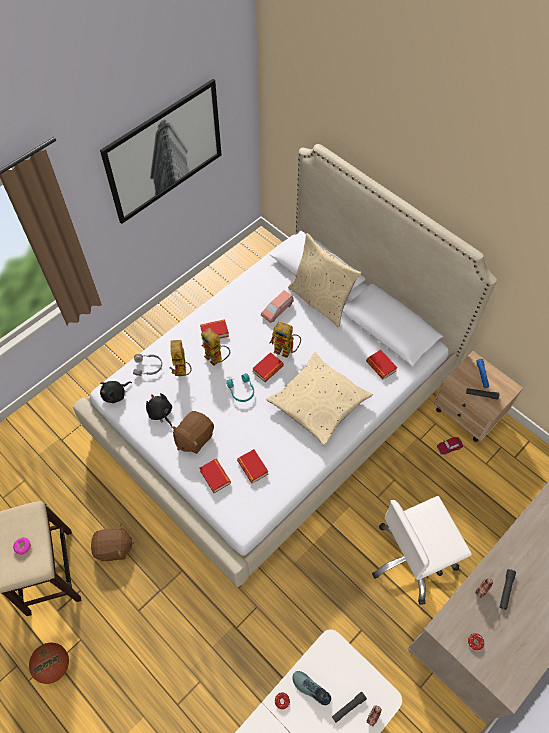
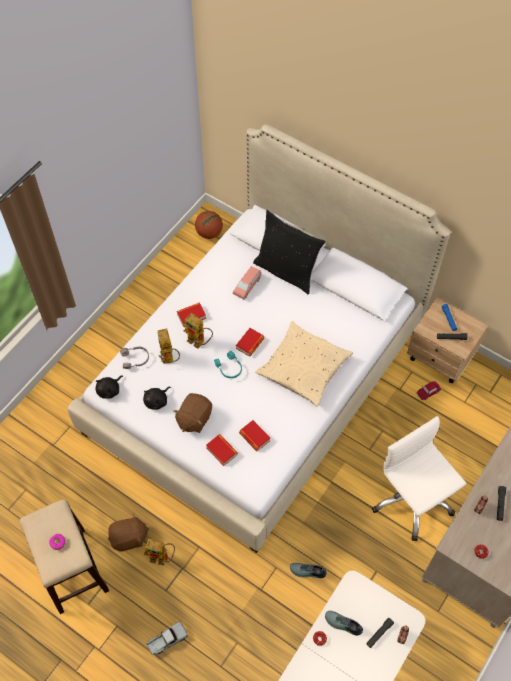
camera: 10 degrees left, 0 degrees up
basketball [29,643,69,684] -> basketball moved to [195,211,223,239]
picture [100,79,222,224] -> none
black plush toy [146,393,172,426] -> black plush toy turned 90 degrees counterclockwise [143,387,171,410]
toy robot [270,321,301,358] -> toy robot moved to [144,539,175,566]
beige pillow [288,233,362,328] -> black pillow [253,209,326,295]
book [366,350,397,380] -> none
white office chair [372,496,472,605] -> white office chair turned 90 degrees clockwise [372,416,466,541]
none -> toy truck [146,621,188,655]
none -> shoe [290,563,327,578]

